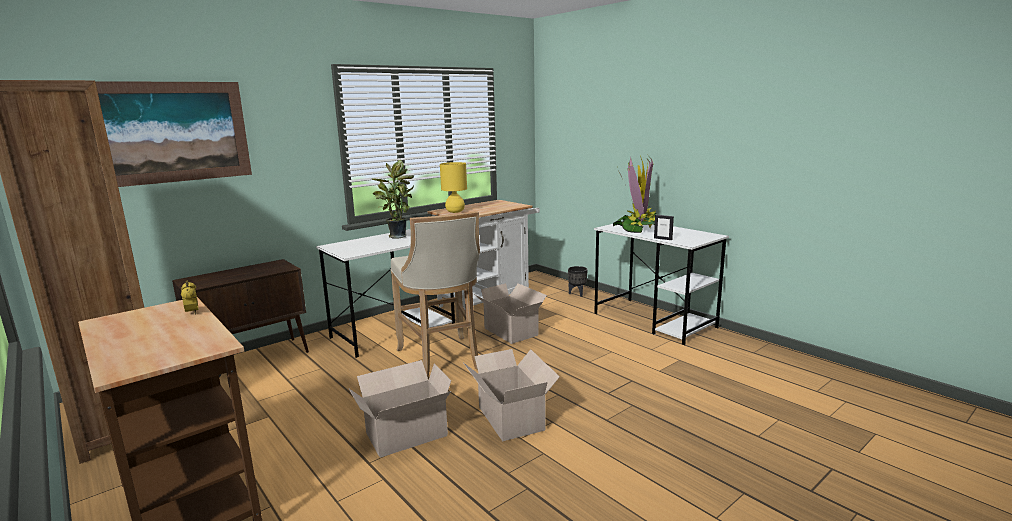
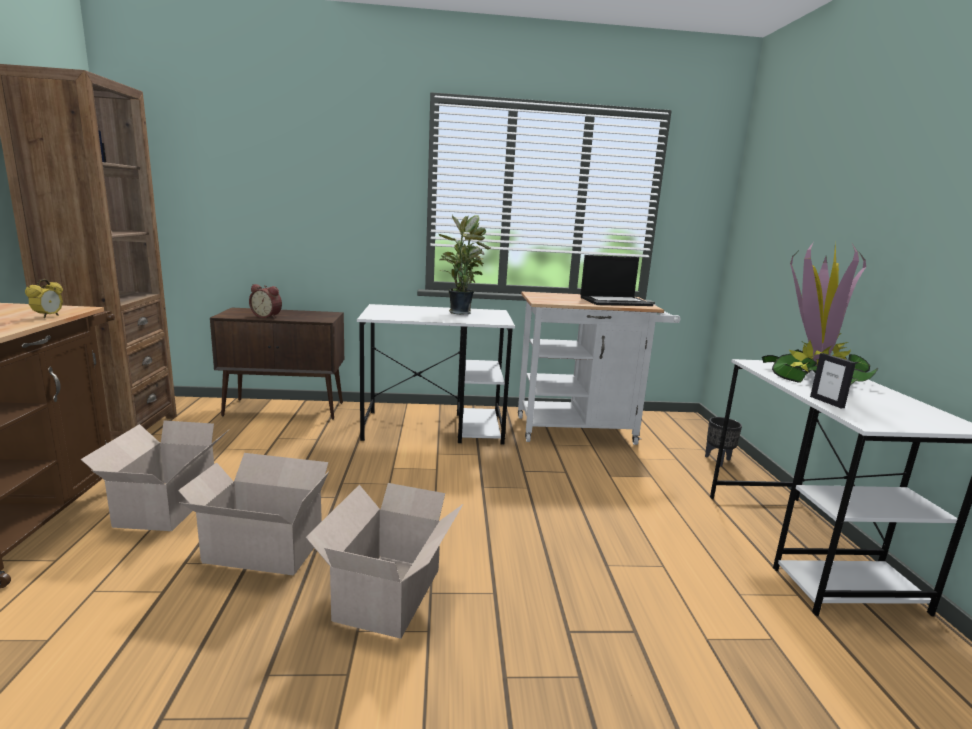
camera: 35 degrees right, 0 degrees up
picture [95,81,252,187] -> none
beige stool [391,211,480,379] -> none
yellow table lamp [440,162,467,213] -> none
cardboard box [474,283,547,344] -> cardboard box moved to [80,420,227,531]
none -> alarm clock [249,284,282,319]
none -> laptop [581,255,653,306]

